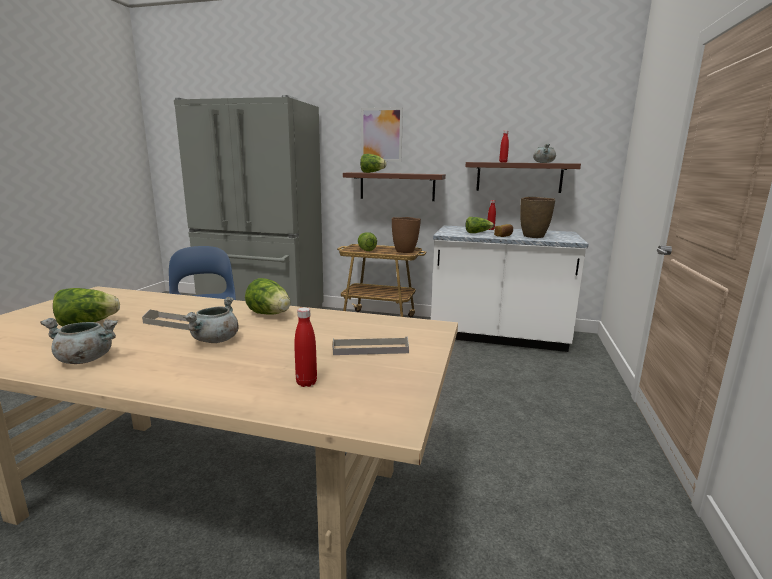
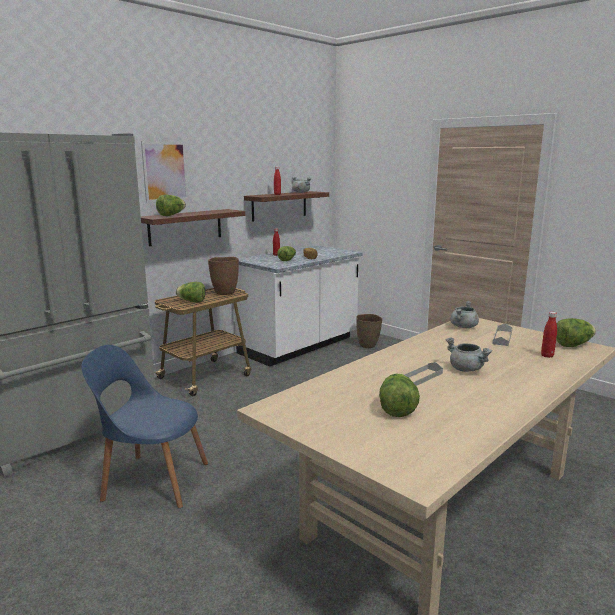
camera: 60 degrees left, 0 degrees up
grey cooking pot [40,318,118,364] -> grey cooking pot moved to [450,301,479,328]
lettuce [245,278,290,315] -> lettuce moved to [556,318,596,347]
brown vase [520,197,555,238] -> brown vase moved to [356,314,382,348]

